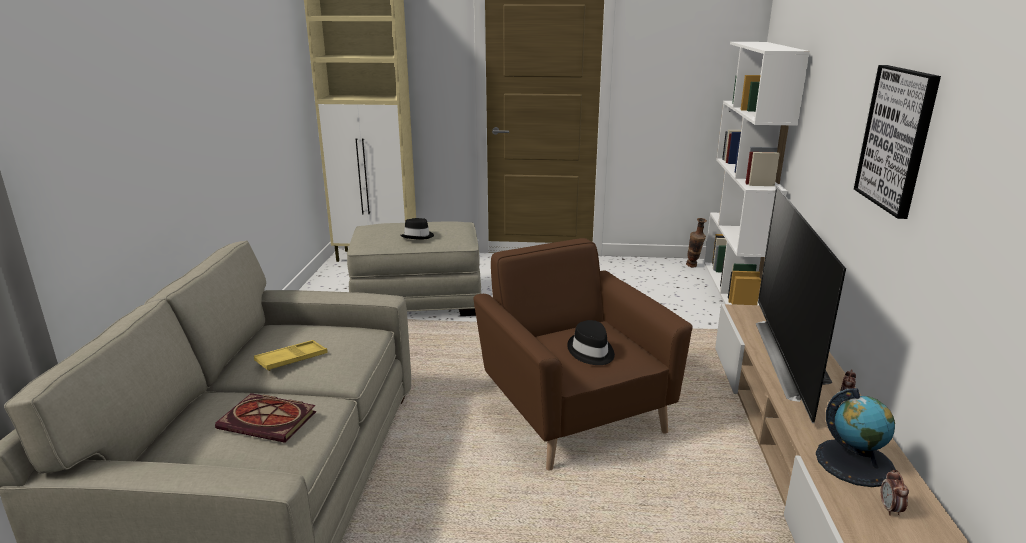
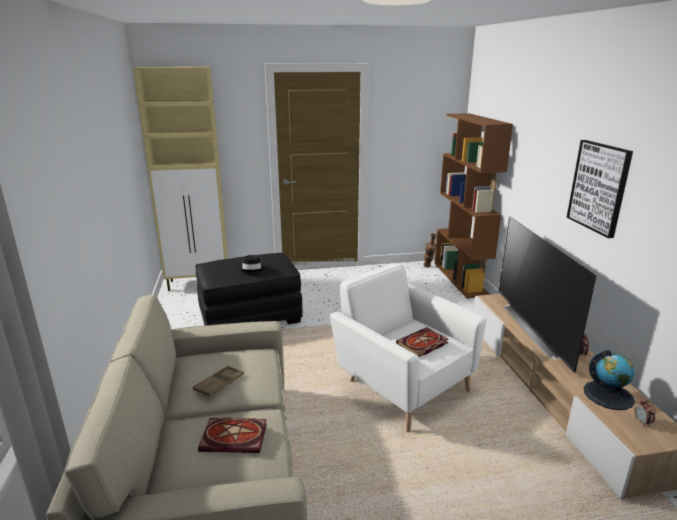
camera: 15 degrees left, 0 degrees up
yellow tray [254,340,327,371] -> brown tray [193,366,244,397]
beige ottoman [347,222,481,316] -> black ottoman [195,253,303,325]
brown armchair [473,238,692,470] -> white armchair [330,263,487,432]
black hat [567,320,615,365] -> book [396,327,448,357]
white bookcase [704,42,810,305] -> brown bookcase [435,113,513,299]

